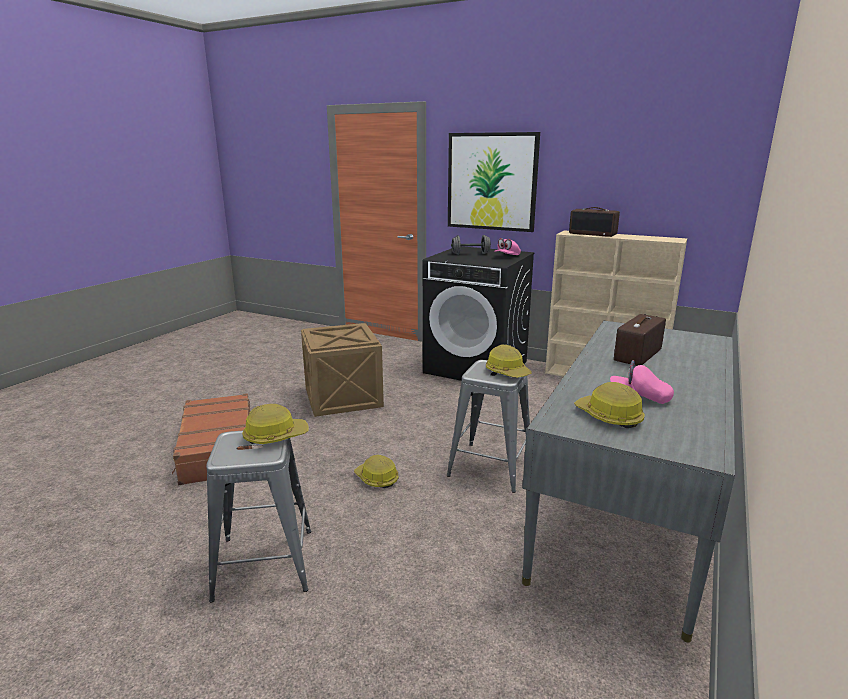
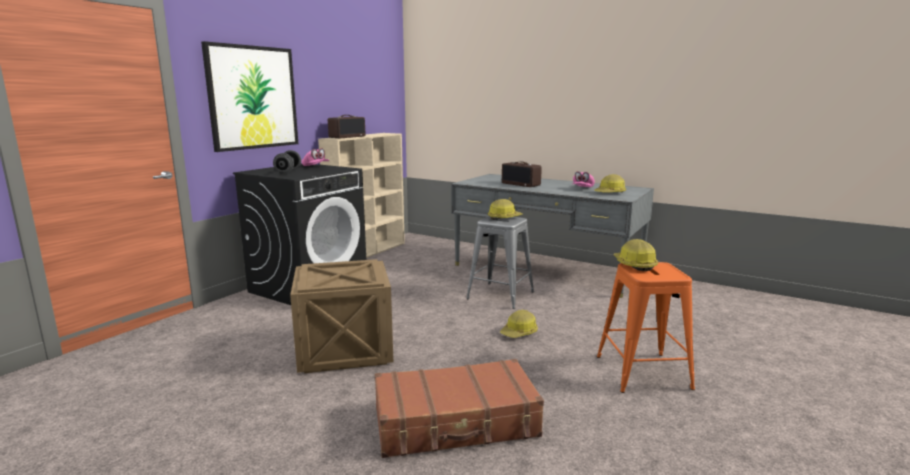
camera: 85 degrees left, 5 degrees down
grey stool [206,431,311,603] -> orange stool [597,262,695,393]

